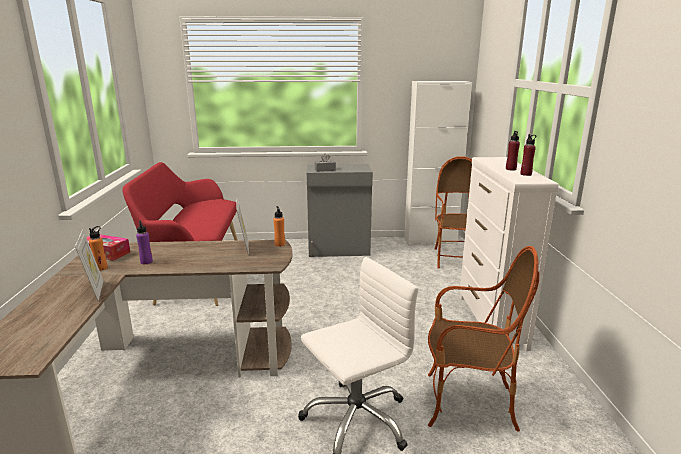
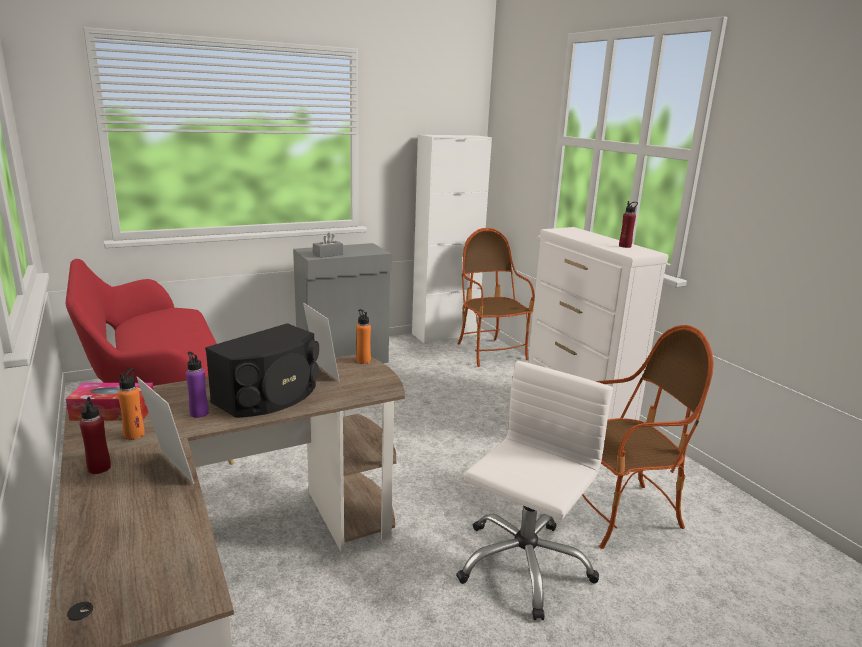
camera: 25 degrees left, 0 degrees up
red bottle [506,131,520,171] -> red bottle moved to [79,397,111,474]
none -> black speaker [205,323,319,418]

